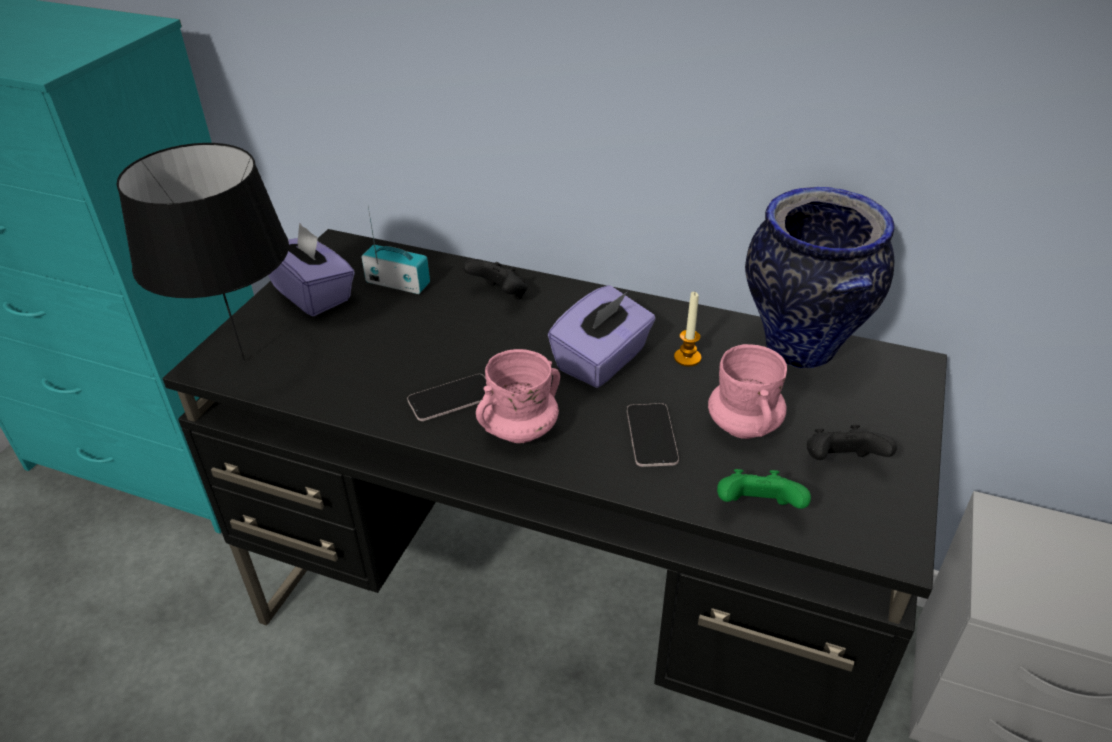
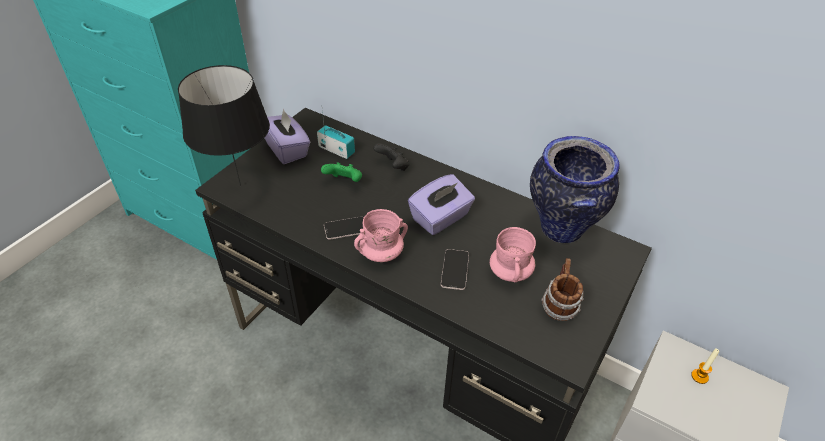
camera: 10 degrees right, 5 degrees up
candle [674,292,701,366] -> candle moved to [691,348,719,384]
green game controller [717,469,811,509] -> green game controller moved to [321,162,362,182]
black game controller [807,425,897,460] -> mug [541,258,584,321]

